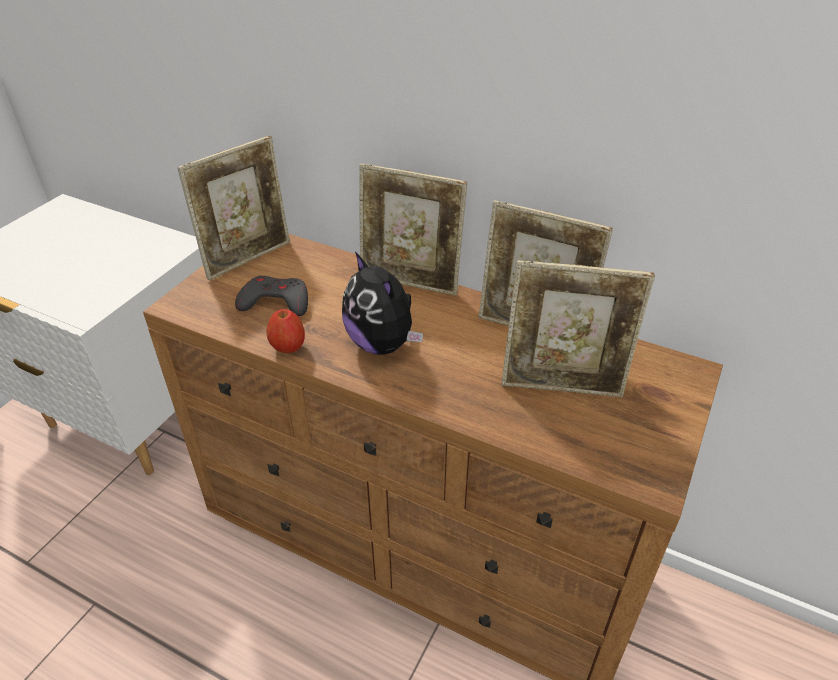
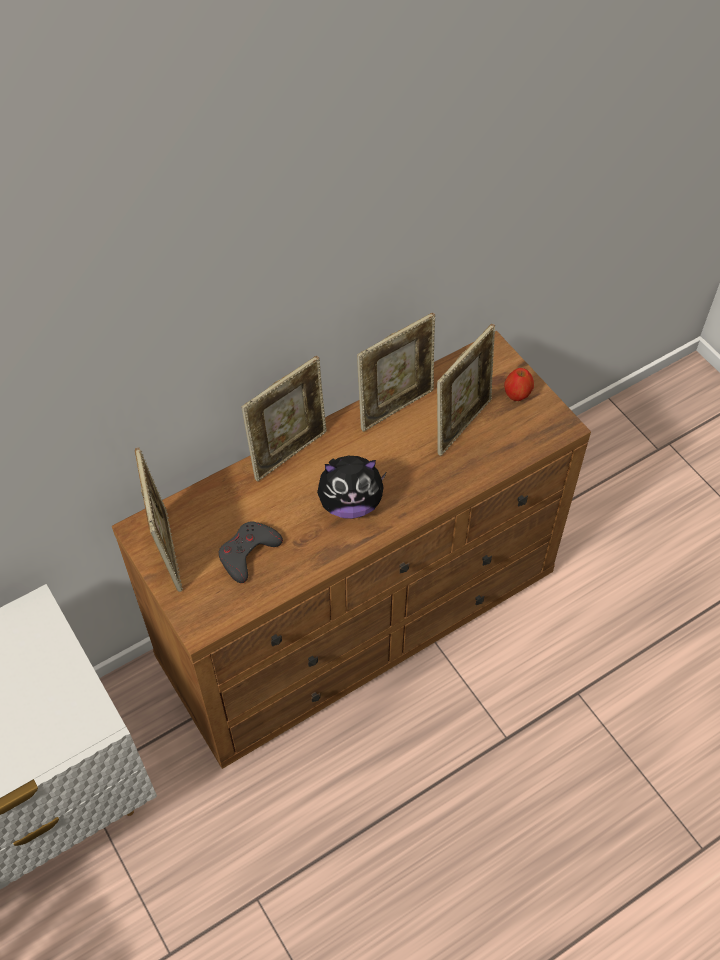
camera: 60 degrees left, 15 degrees up
apple [266,309,305,353] -> apple moved to [504,368,534,401]

